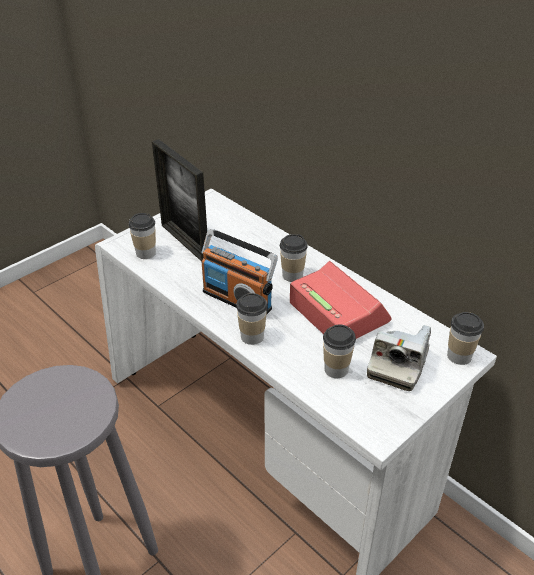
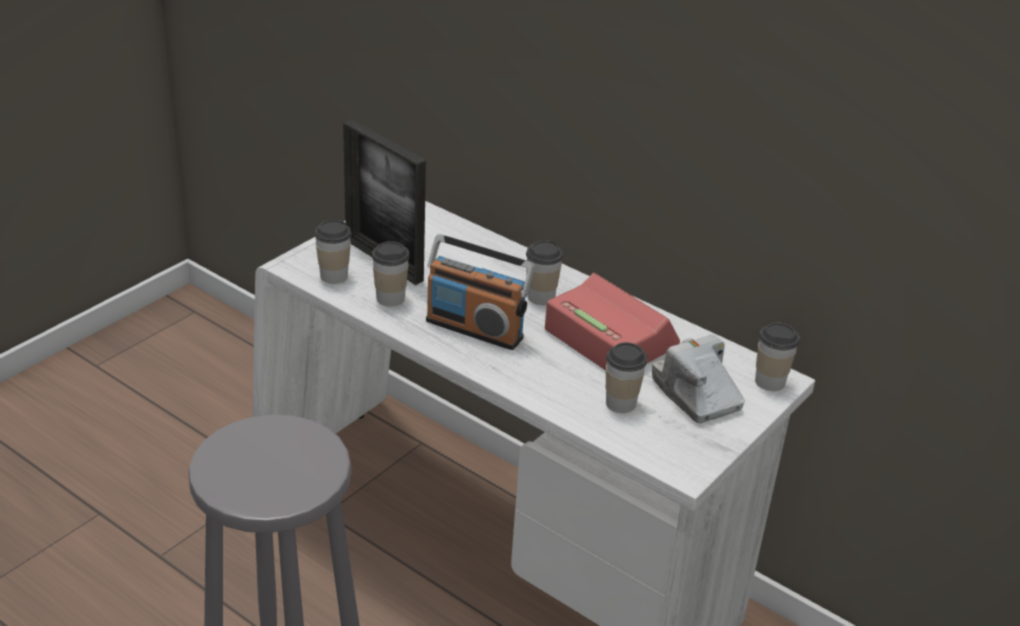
camera: 10 degrees left, 5 degrees down
cup [236,293,267,345] -> cup moved to [372,241,410,307]
camera [367,325,431,391] -> camera turned 135 degrees clockwise [652,335,745,423]

